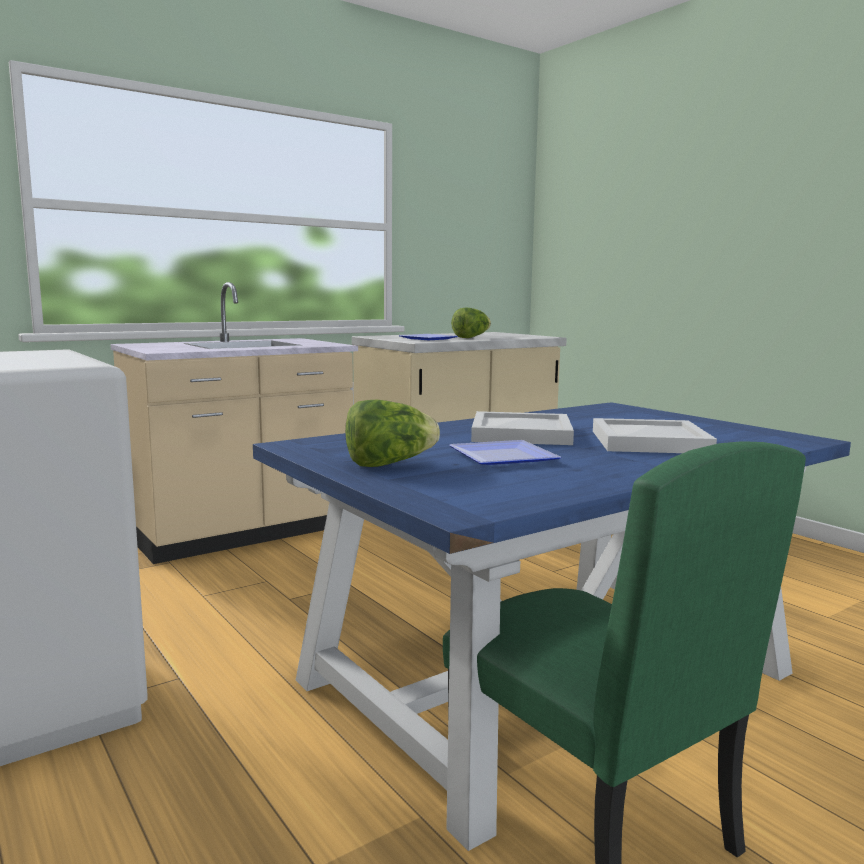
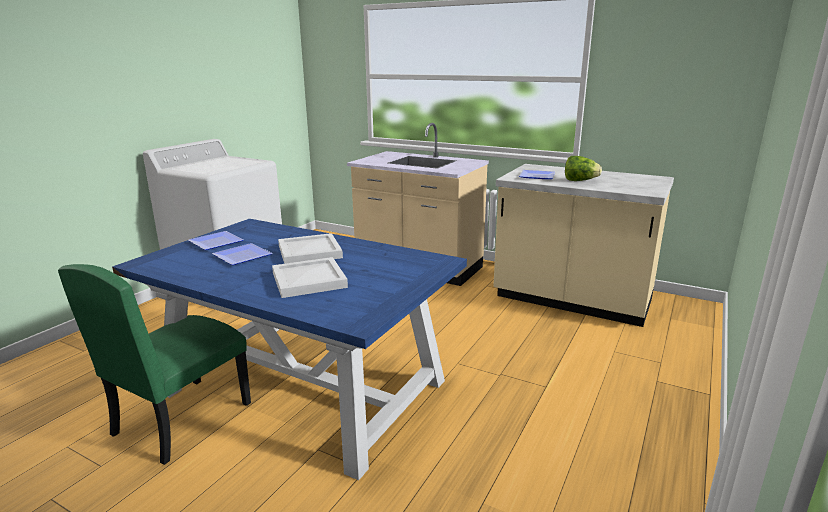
camera: 65 degrees right, 10 degrees up
lettuce [345,399,440,467] -> plate [188,231,244,250]

